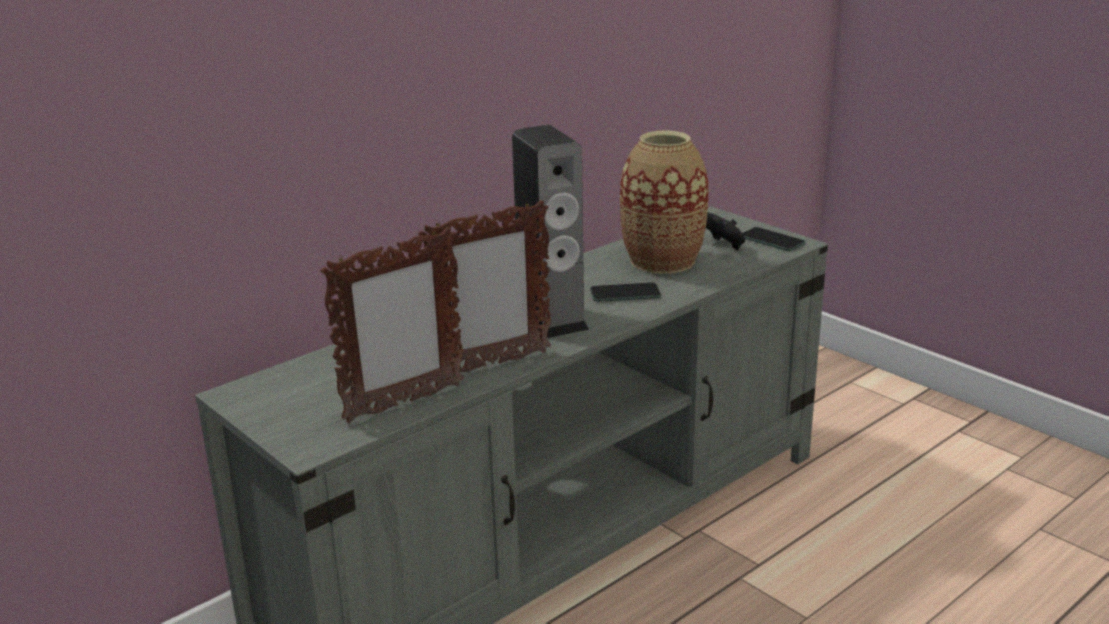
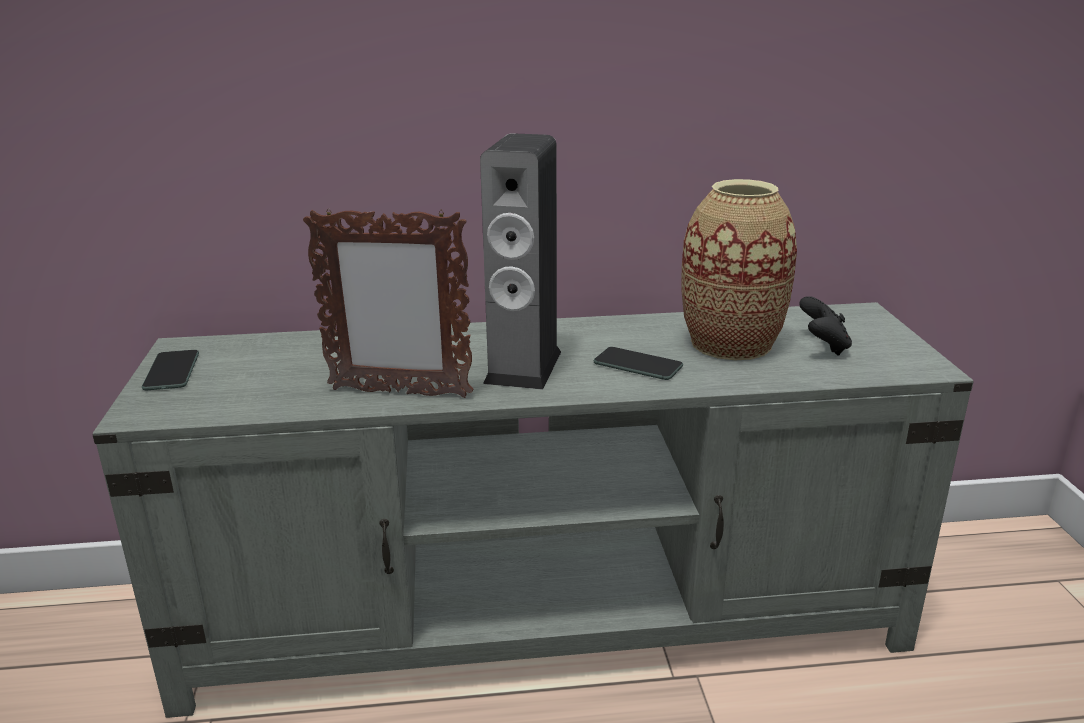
camera: 35 degrees right, 0 degrees up
picture frame [320,227,464,423] -> none
phone [743,227,806,251] -> phone moved to [142,350,199,390]

